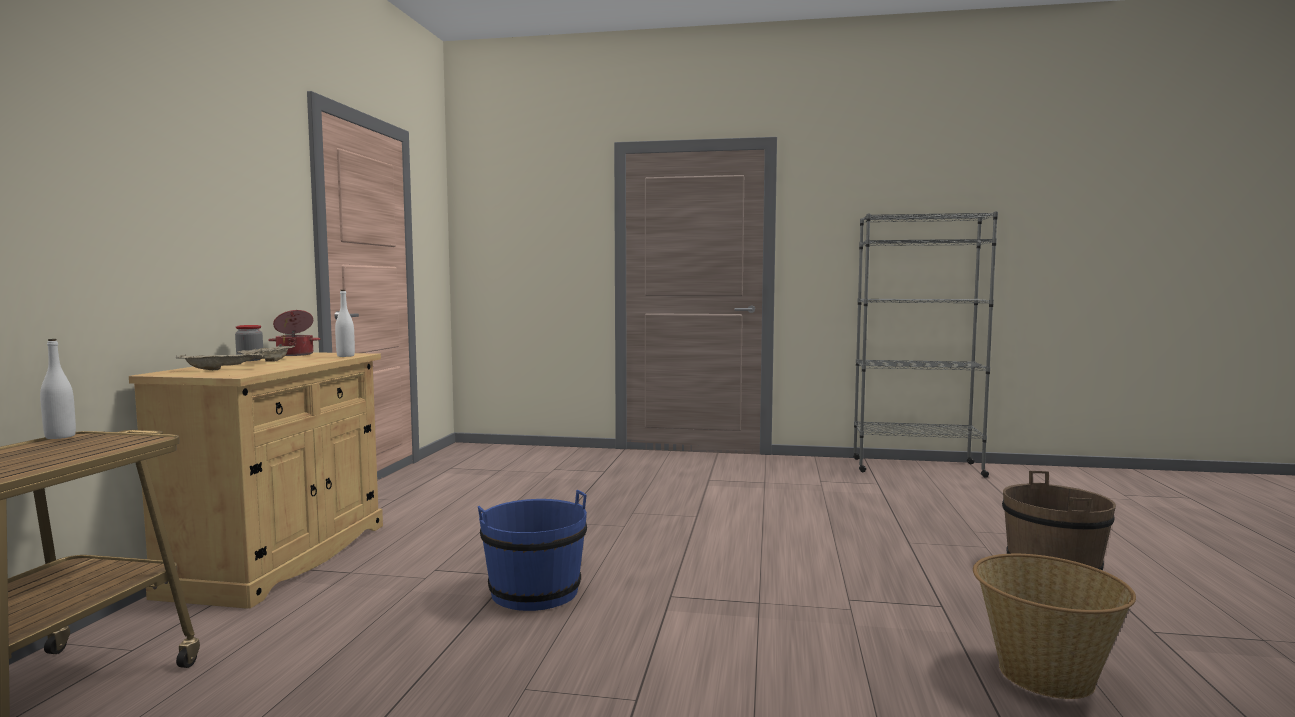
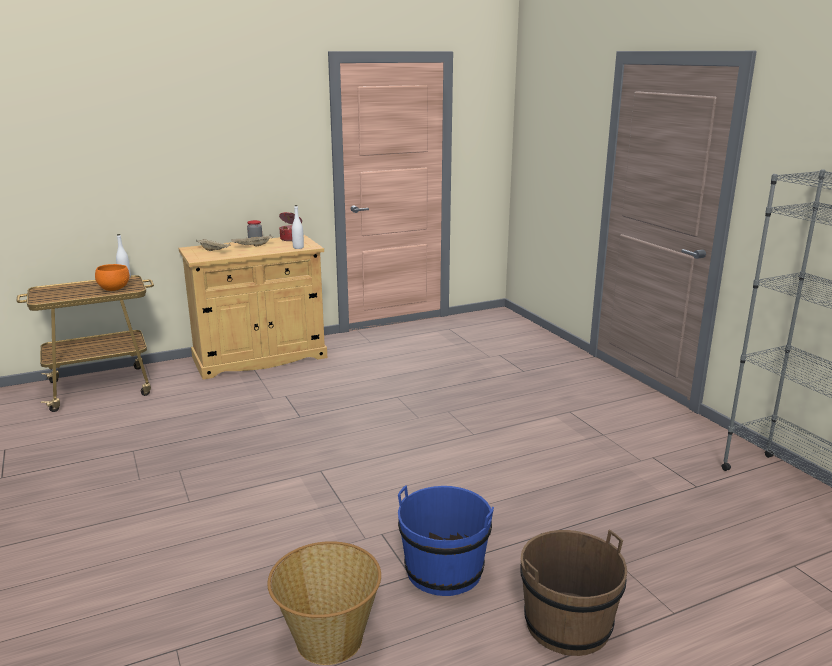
camera: 55 degrees right, 15 degrees up
blue bucket [478,490,587,611] -> blue bucket moved to [398,485,494,596]
none -> orange bowl [95,264,129,291]

